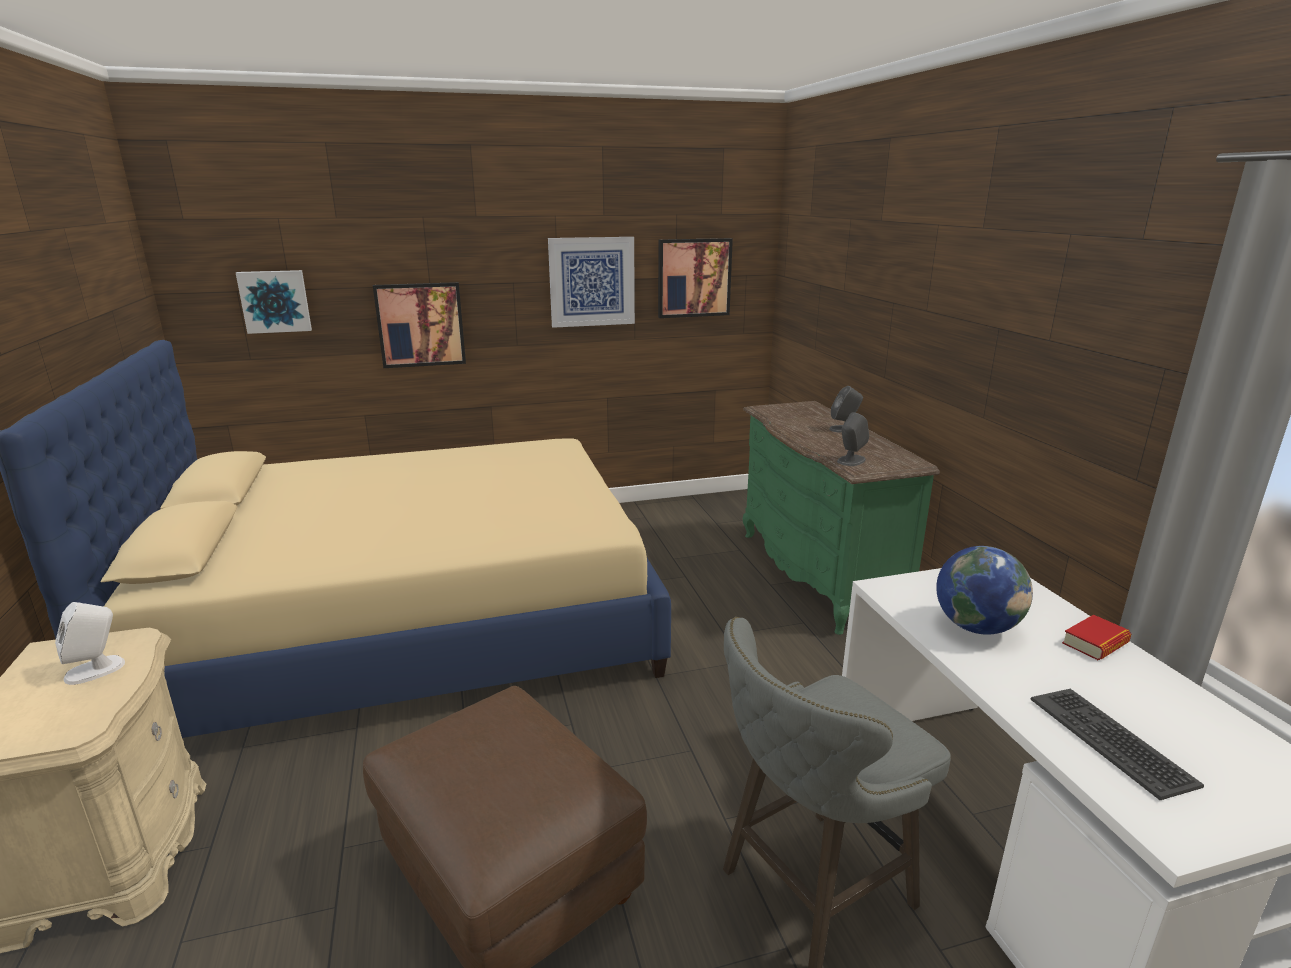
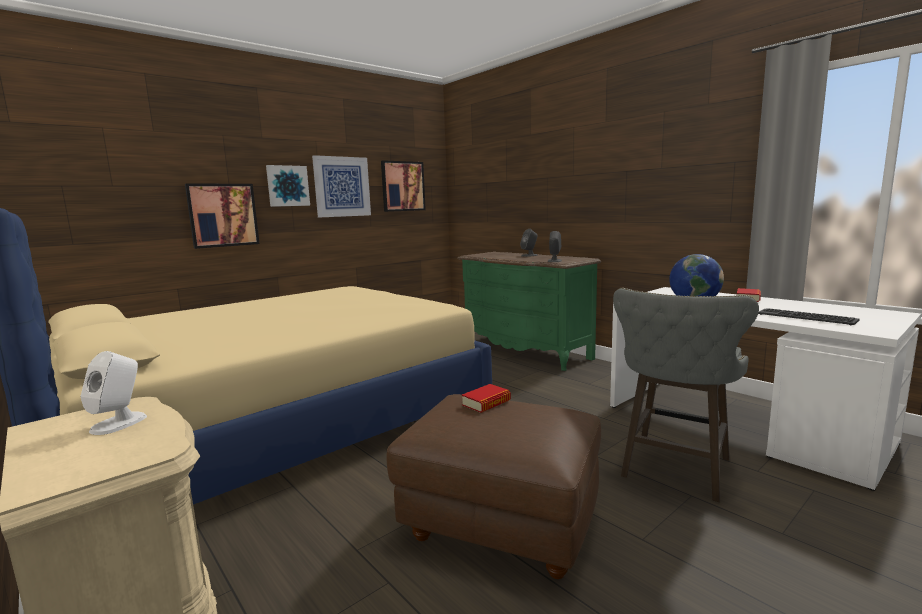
camera: 25 degrees left, 10 degrees down
picture [236,270,312,334] -> picture moved to [266,165,310,207]
none -> book [462,384,511,413]

